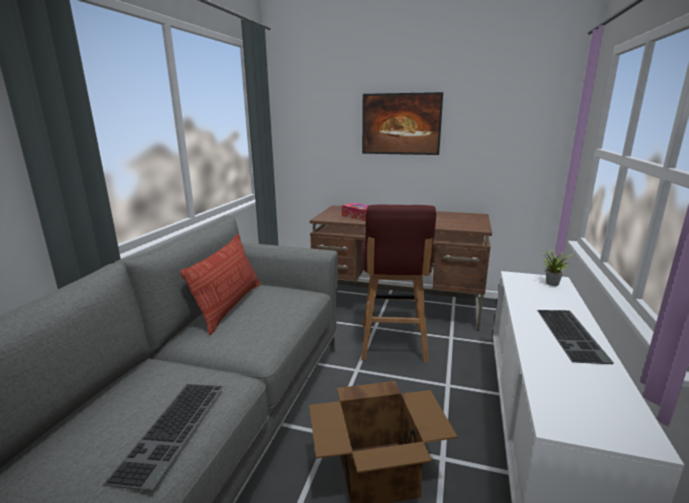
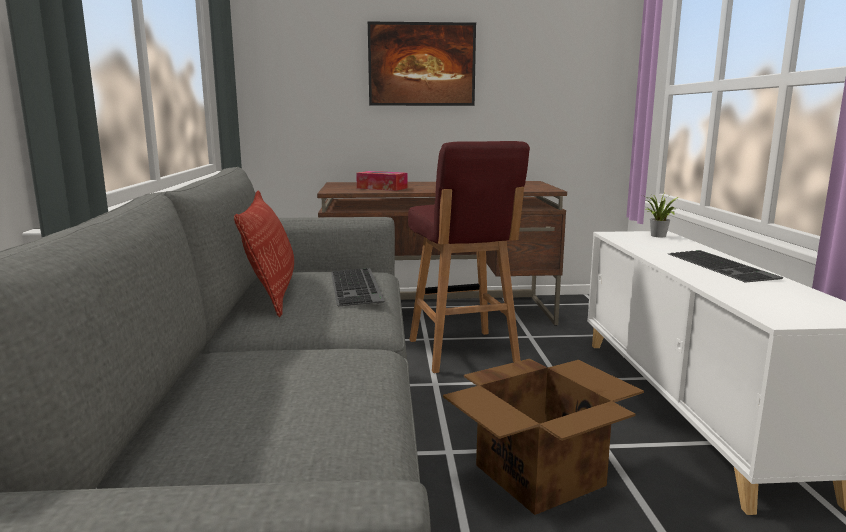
camera: 20 degrees left, 5 degrees down
keyboard [103,384,224,491] -> keyboard moved to [331,268,384,306]

